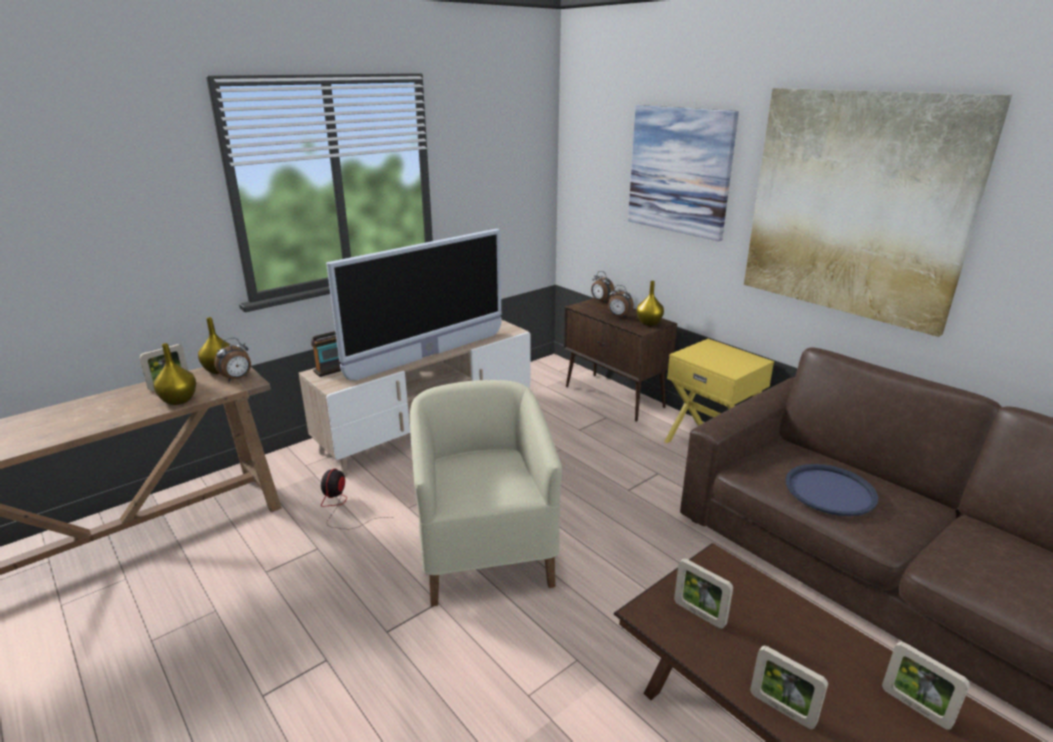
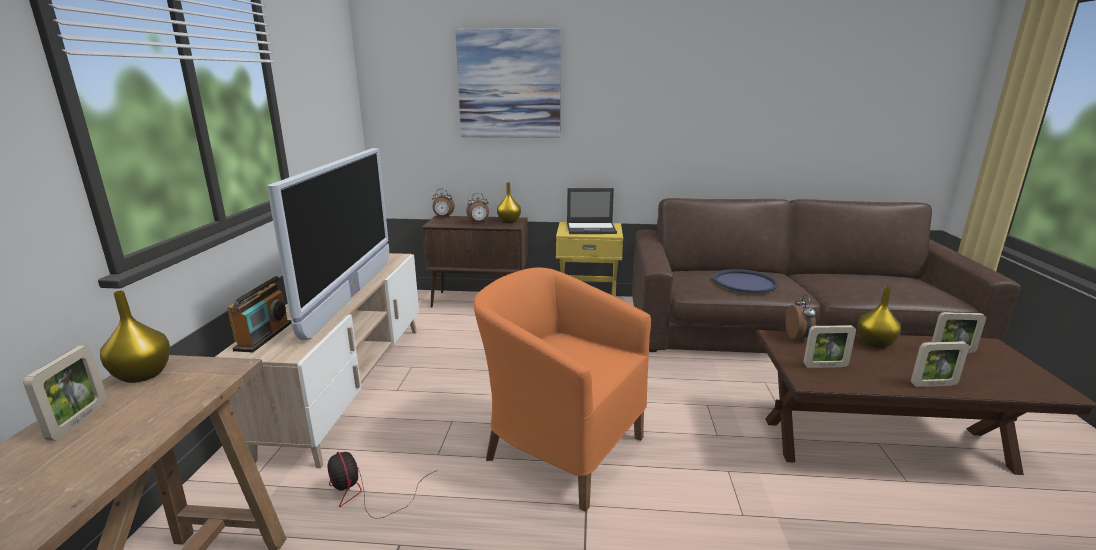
camera: 45 degrees left, 5 degrees down
yellow vase [153,343,196,405] -> yellow vase moved to [857,286,901,348]
alarm clock [214,338,251,382] -> alarm clock moved to [785,294,816,342]
beige armchair [410,380,562,607] -> orange armchair [474,267,651,512]
picture [744,88,1012,337] -> none
none -> laptop [567,188,617,234]

